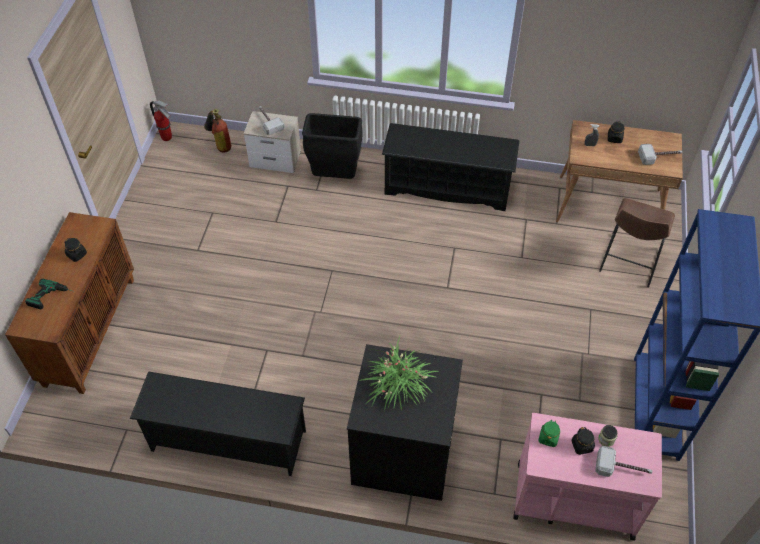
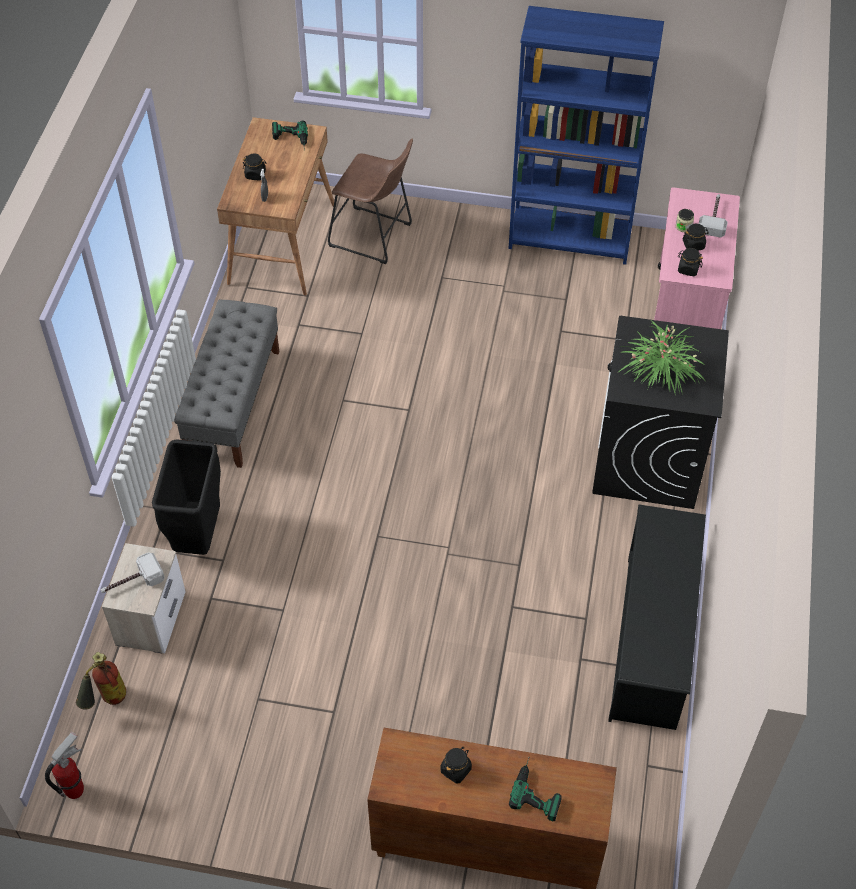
camera: 90 degrees left, 0 degrees up
black shoe rack [382,123,519,211] -> grey bench [174,300,279,468]
green jar [538,419,560,447] -> black jar [678,248,703,276]
hammer [638,144,682,165] -> power drill [272,120,308,145]

